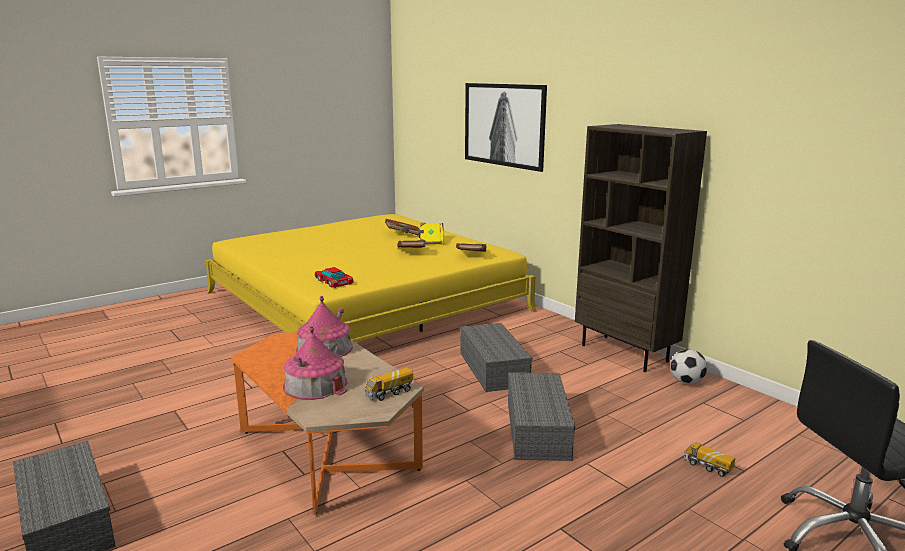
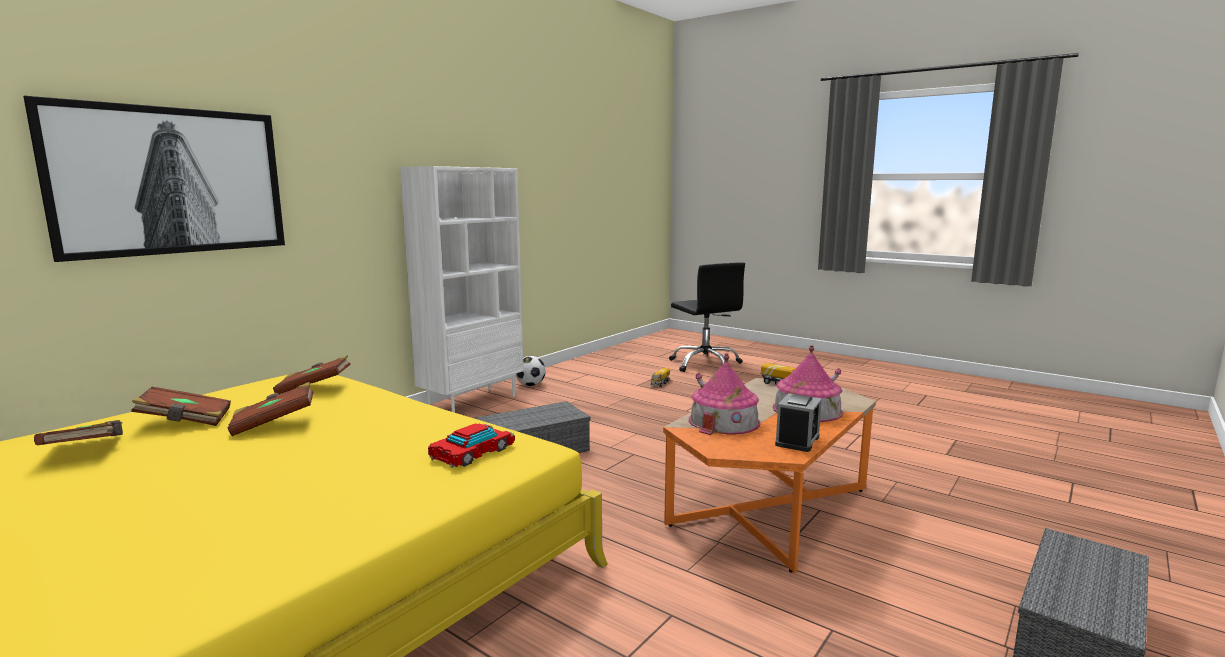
camera: 105 degrees left, 5 degrees down
yellow book [418,223,444,246] -> brown book [131,387,231,426]
grey storage box [508,372,575,461] -> none
brown bookcase [575,124,707,372] -> white bookcase [400,166,524,413]
none -> alarm clock [775,393,822,452]

